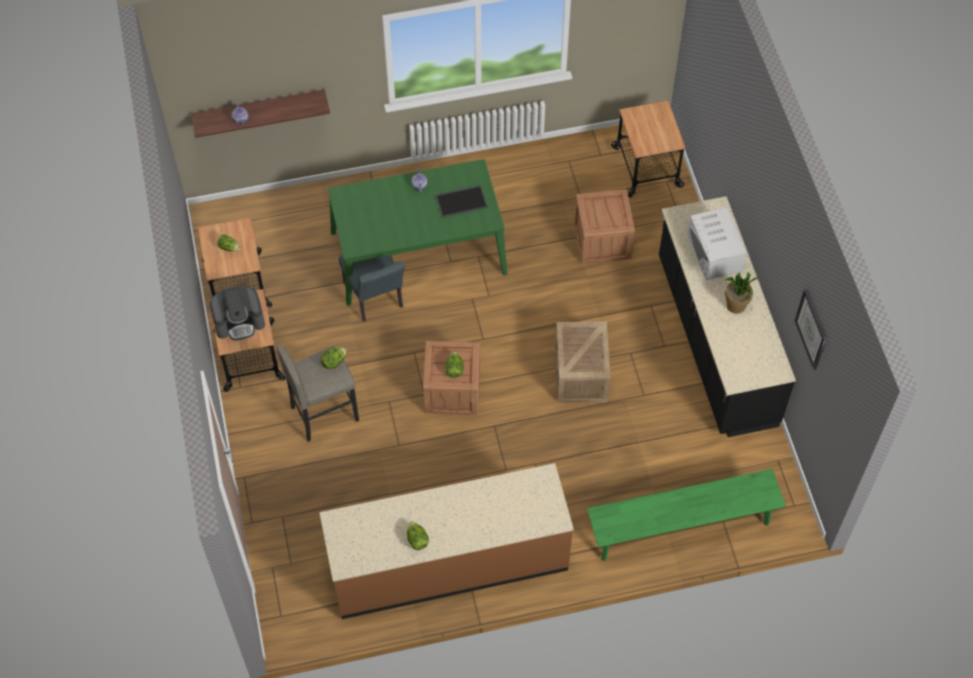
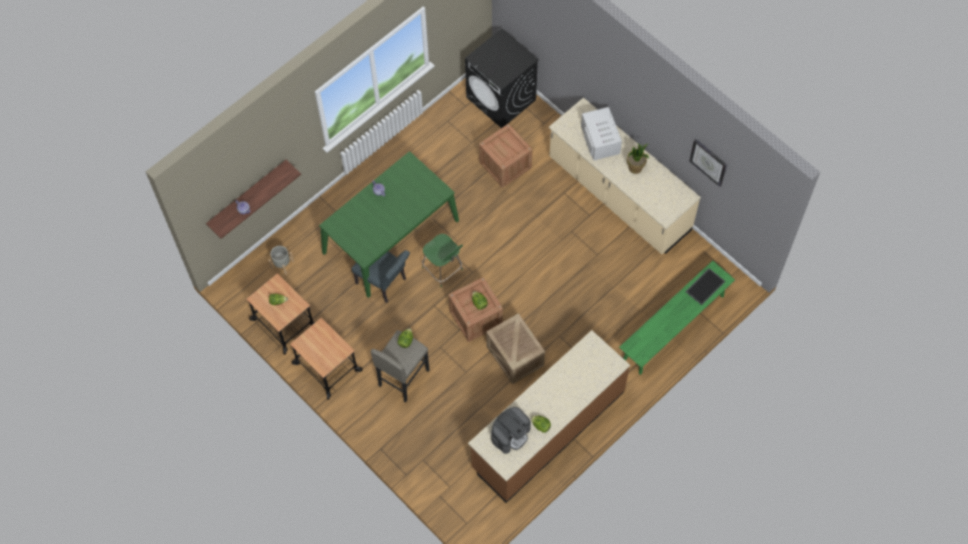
camera: 30 degrees left, 5 degrees up
coffee machine [210,286,265,340] -> coffee machine moved to [491,407,531,454]
tray [435,185,488,218] -> tray moved to [685,268,725,305]
crate [555,321,610,403] -> crate moved to [486,313,545,384]
cart [611,100,686,197] -> black washing machine [465,28,539,128]
black counter [659,196,796,437] -> beige counter [549,97,701,254]
white microwave [687,207,747,280] -> white microwave turned 150 degrees counterclockwise [581,107,622,160]
none -> grey planter [269,246,294,275]
none -> green chair [422,234,463,287]

